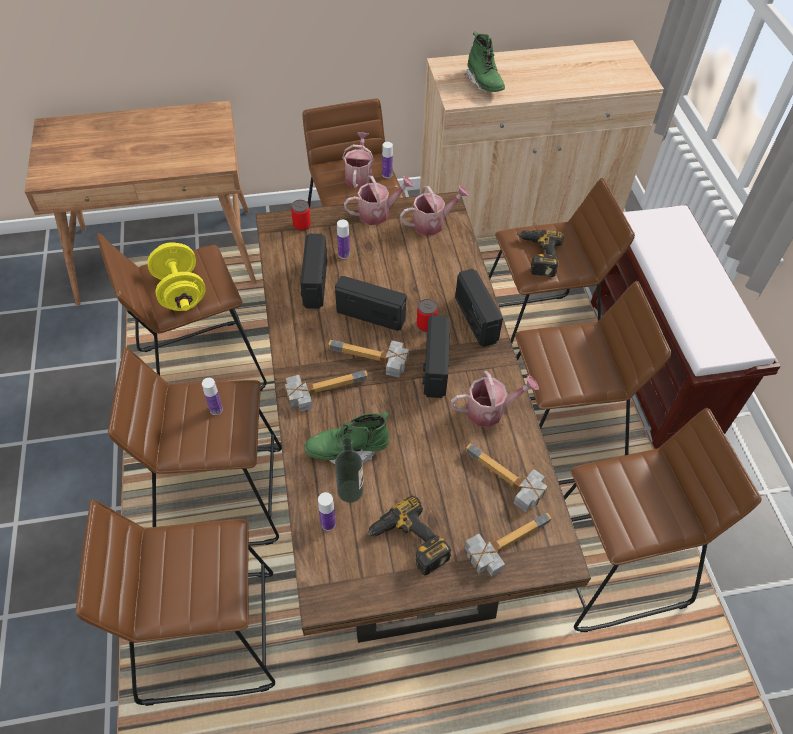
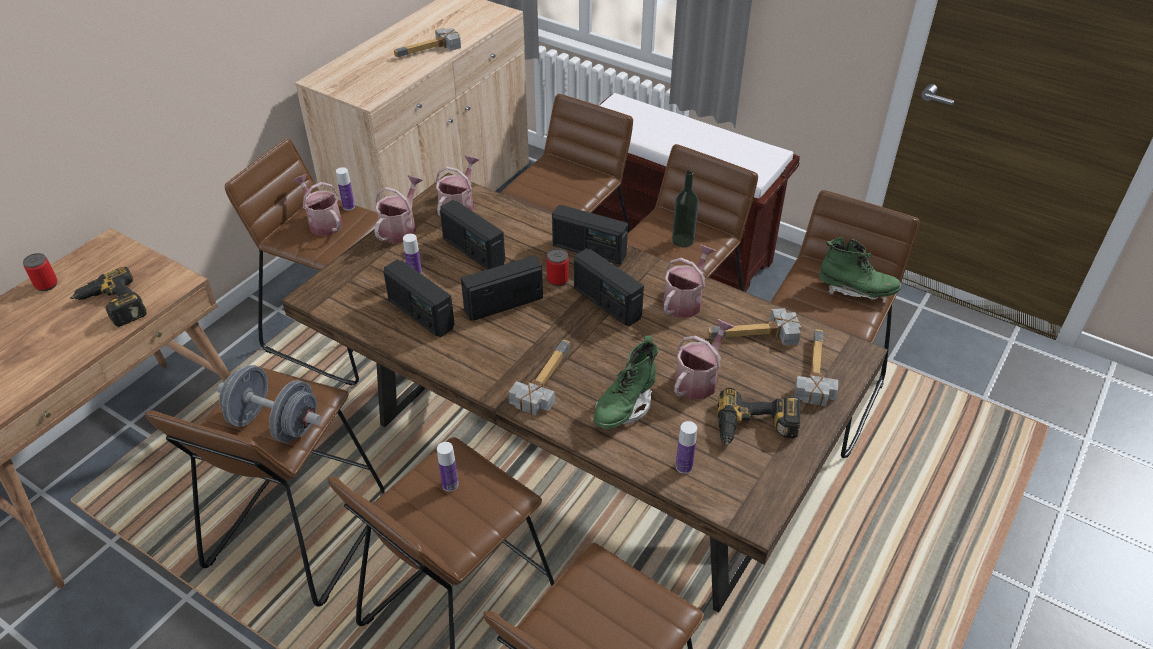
camera: 45 degrees left, 10 degrees down
yellow dumbbell [147,242,206,311] -> grey dumbbell [217,365,321,443]
can [291,200,311,231] -> can moved to [23,253,57,291]
hammer [328,340,409,377] -> hammer moved to [394,28,461,57]
bottle [335,438,363,503] -> bottle moved to [672,170,698,247]
green boot [464,31,505,92] -> green boot moved to [819,237,902,301]
power drill [517,230,564,277] -> power drill moved to [70,267,147,327]
none -> radio [440,200,505,270]
none -> watering can [674,319,734,399]

